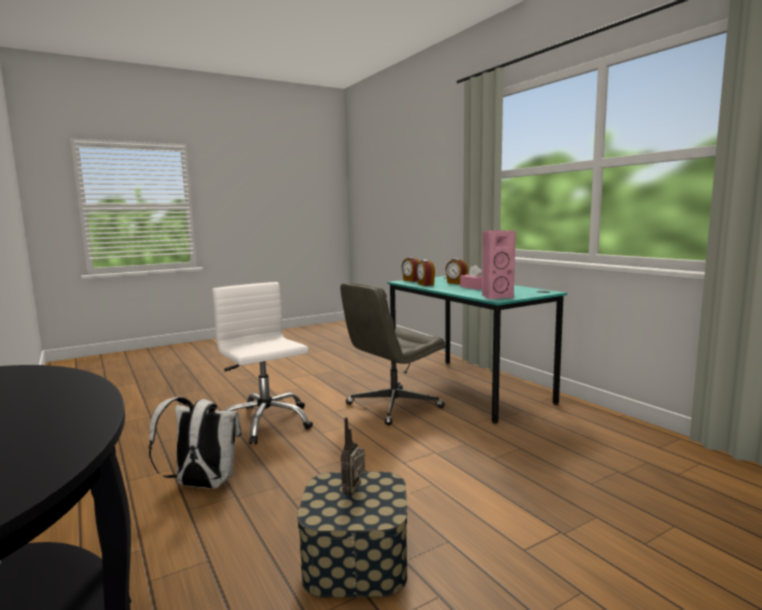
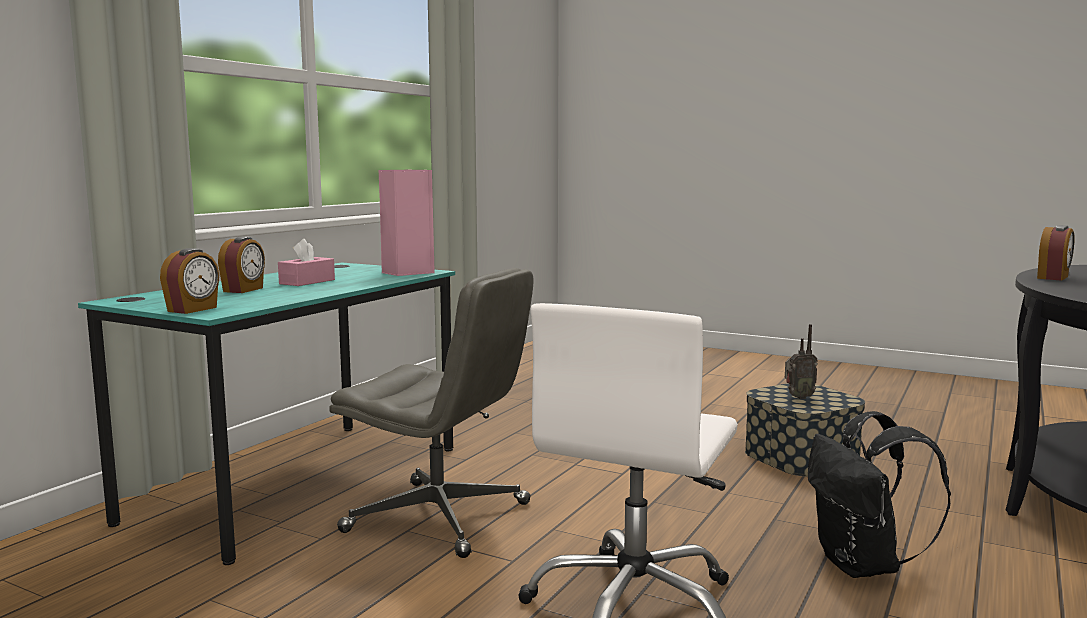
camera: 120 degrees left, 0 degrees up
white backpack [148,397,242,489] -> black backpack [808,411,951,578]
alarm clock [416,260,435,286] -> alarm clock moved to [1037,225,1074,281]

